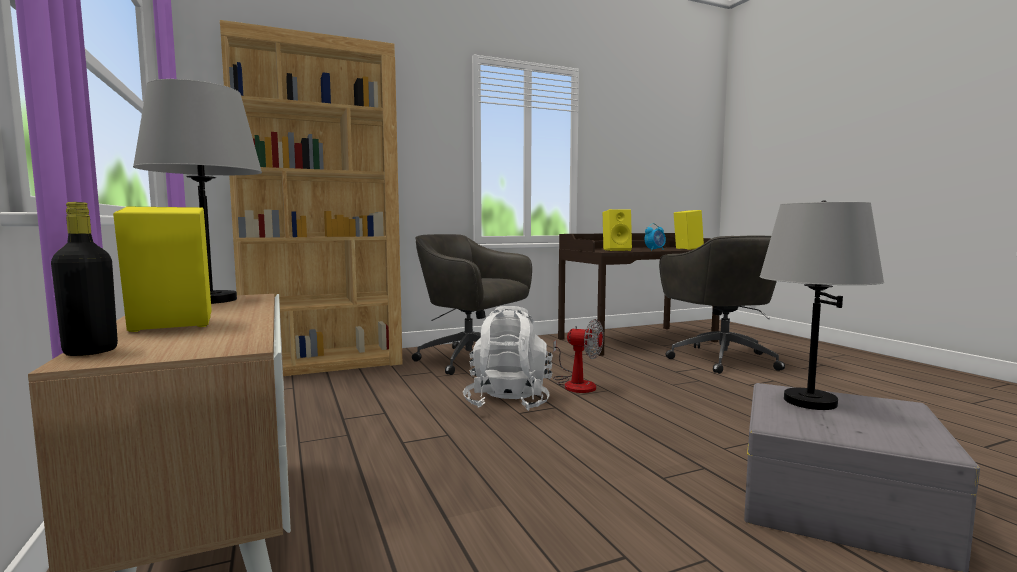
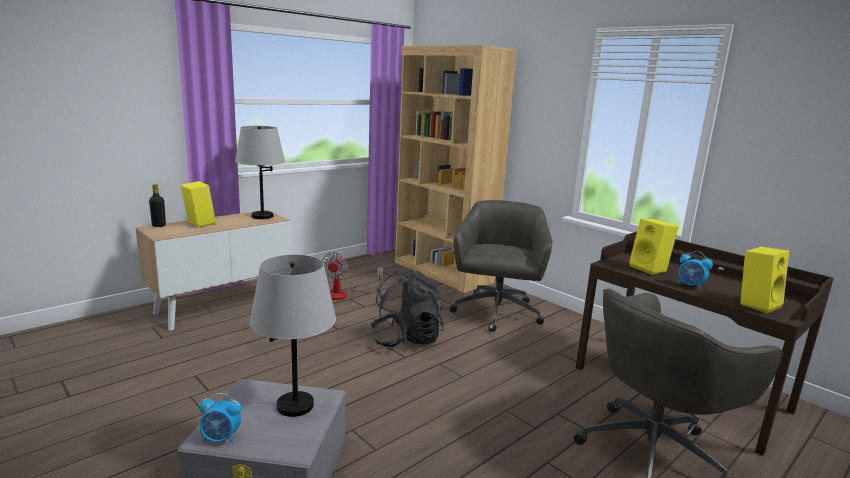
camera: 70 degrees right, 10 degrees up
white backpack [463,306,553,411] -> black backpack [371,271,444,347]
fan [553,319,604,393] -> fan moved to [322,253,383,300]
none -> alarm clock [200,393,242,444]

